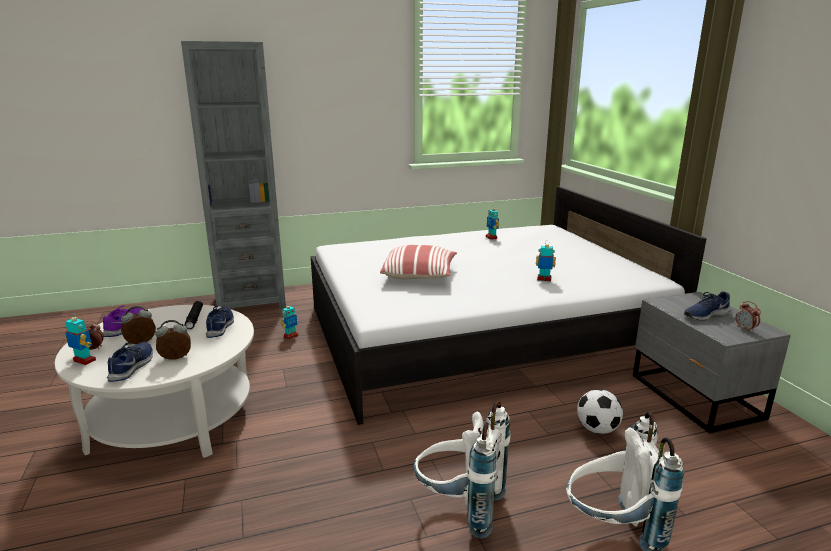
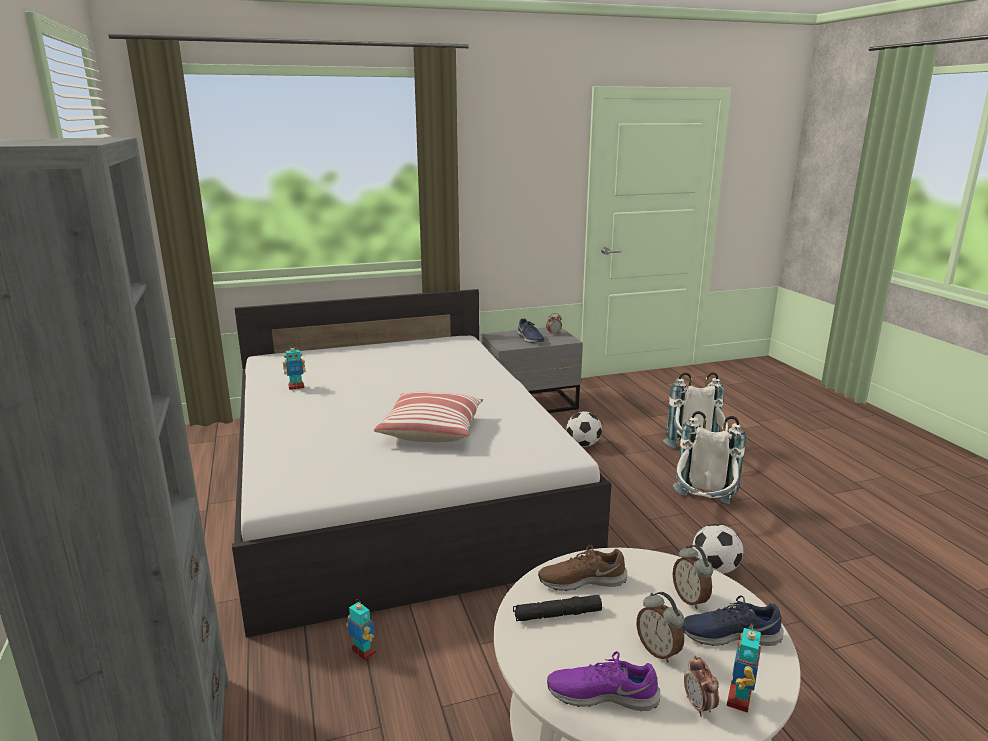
camera: 90 degrees left, 0 degrees up
blue shoe [206,305,234,338] -> brown shoe [538,545,627,591]
toy robot [536,242,556,281] -> none
none -> football [692,524,743,574]

